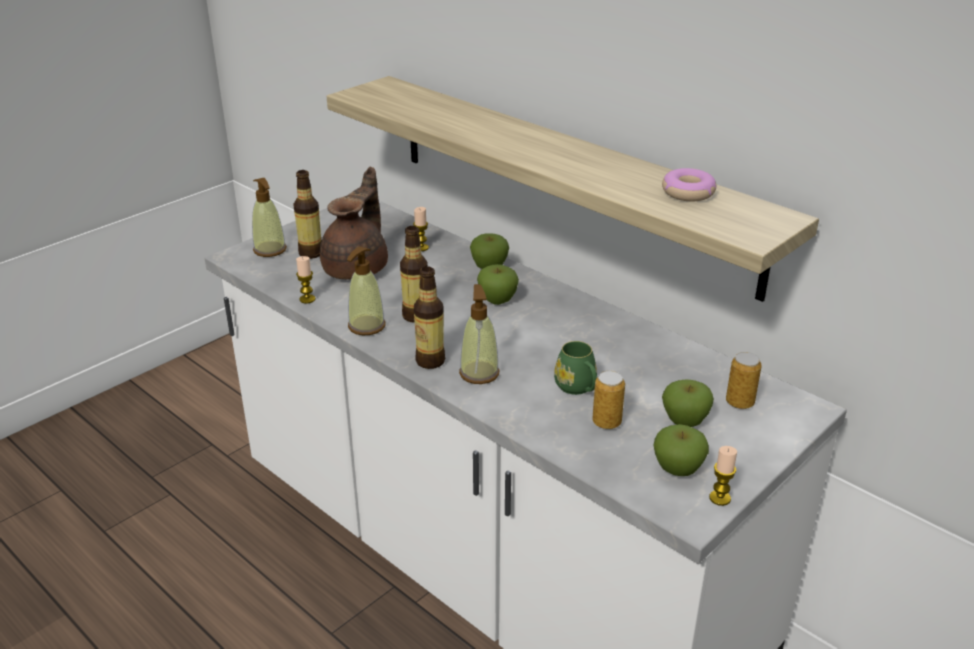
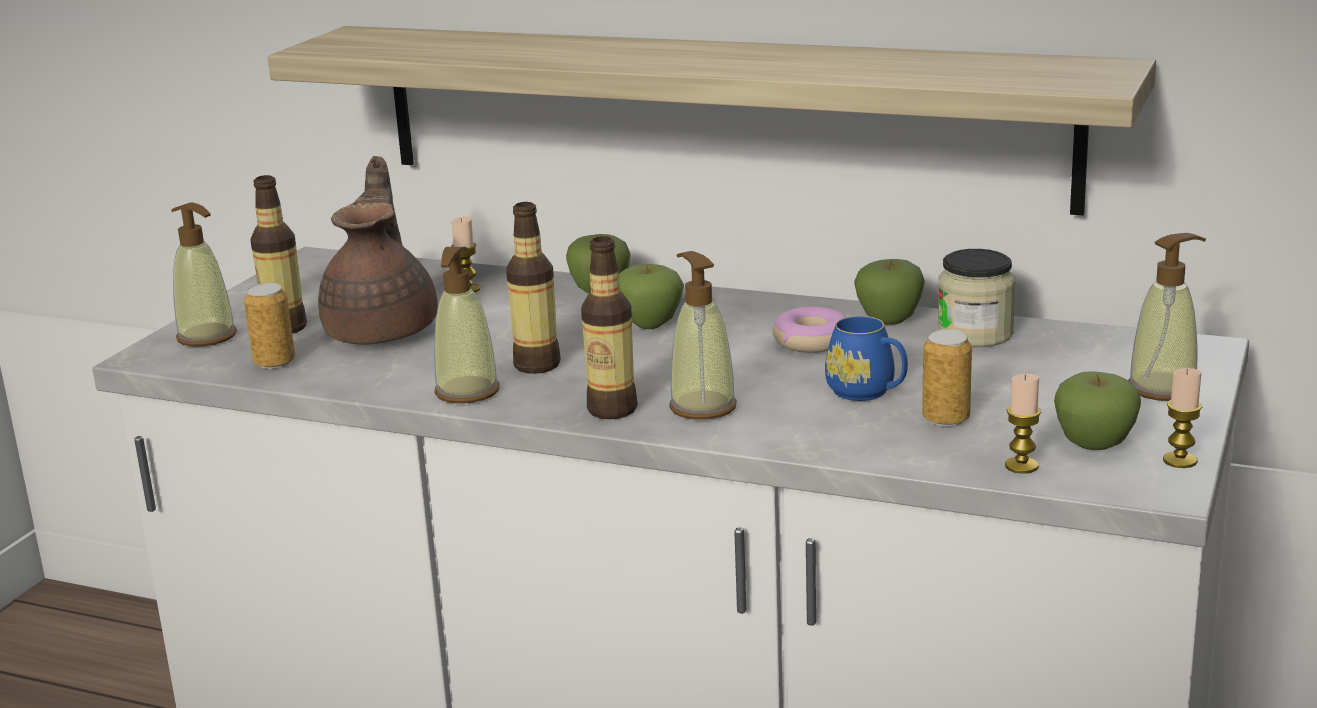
camera: 20 degrees left, 10 degrees down
candle [296,256,316,303] -> candle moved to [1005,374,1041,474]
green mug [554,341,597,395] -> blue mug [825,316,908,401]
donut [662,168,716,201] -> donut moved to [772,307,846,353]
apple [662,379,714,427] -> apple moved to [854,259,925,325]
can [726,352,762,409] -> can moved to [244,283,295,369]
none -> jar [938,249,1015,347]
none -> soap dispenser [1128,233,1206,401]

